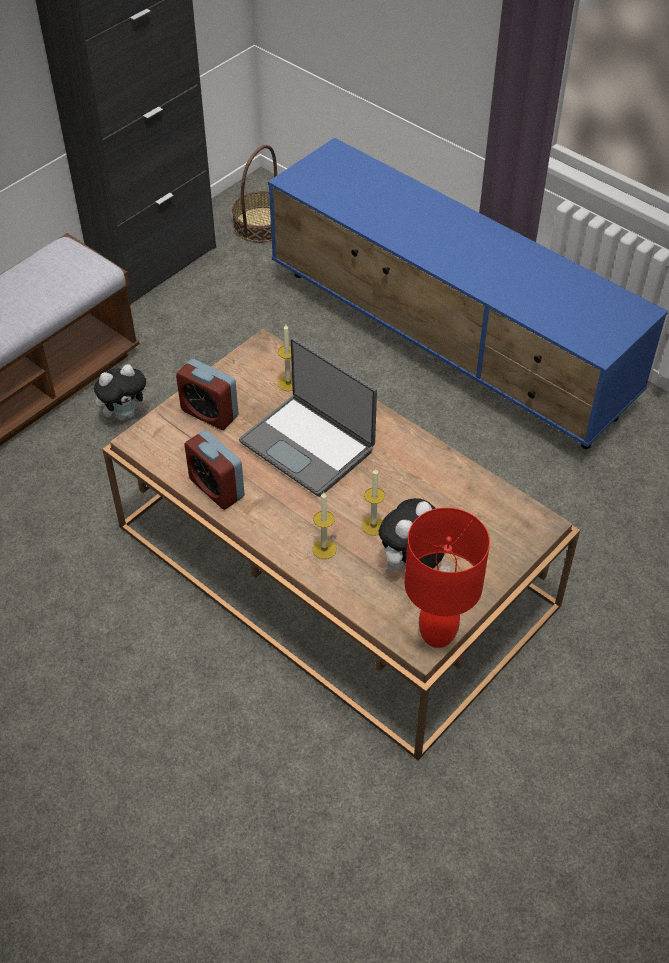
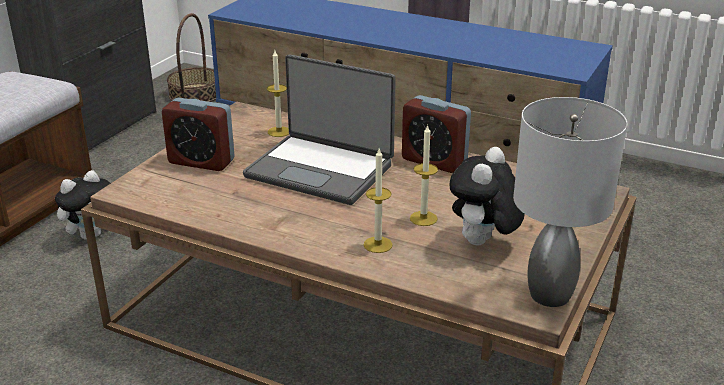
camera: 15 degrees left, 20 degrees down
alarm clock [184,430,245,510] -> alarm clock moved to [402,95,471,173]
red table lamp [405,508,490,648] -> grey table lamp [513,97,628,307]

